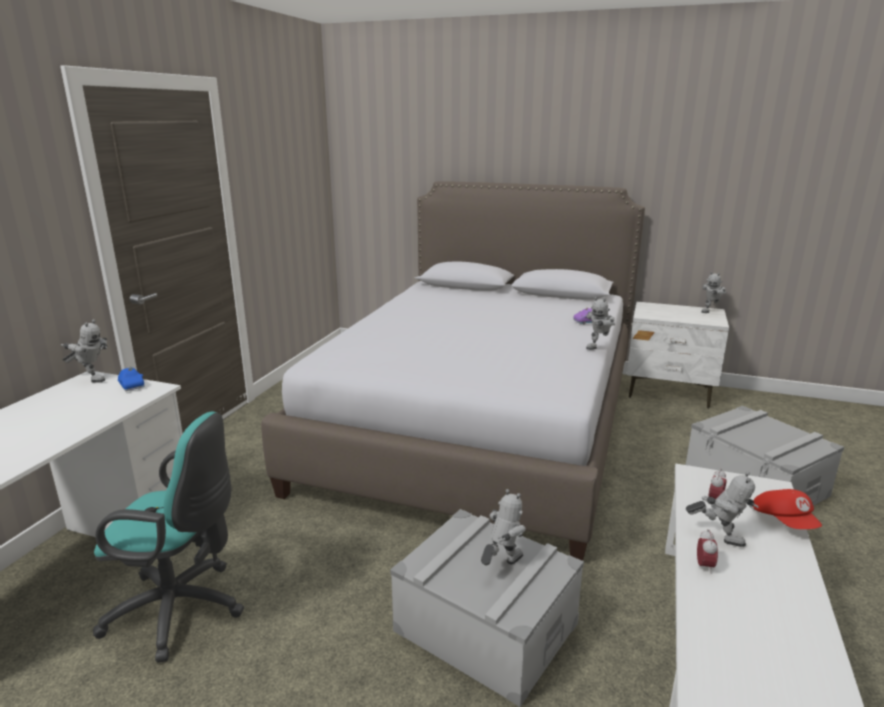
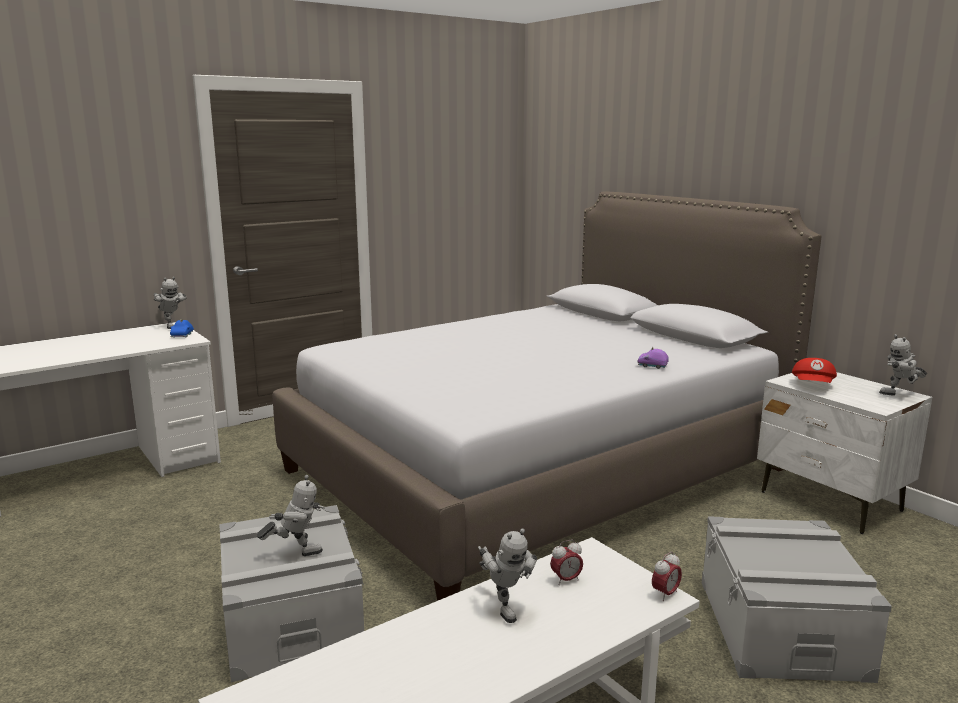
camera: 35 degrees right, 5 degrees down
turquoise office chair [93,412,244,663] -> none
toy robot [586,297,615,350] -> none
alarm clock [697,529,718,574] -> alarm clock moved to [652,552,682,601]
red cap [753,489,822,529] -> red cap moved to [792,358,837,383]

